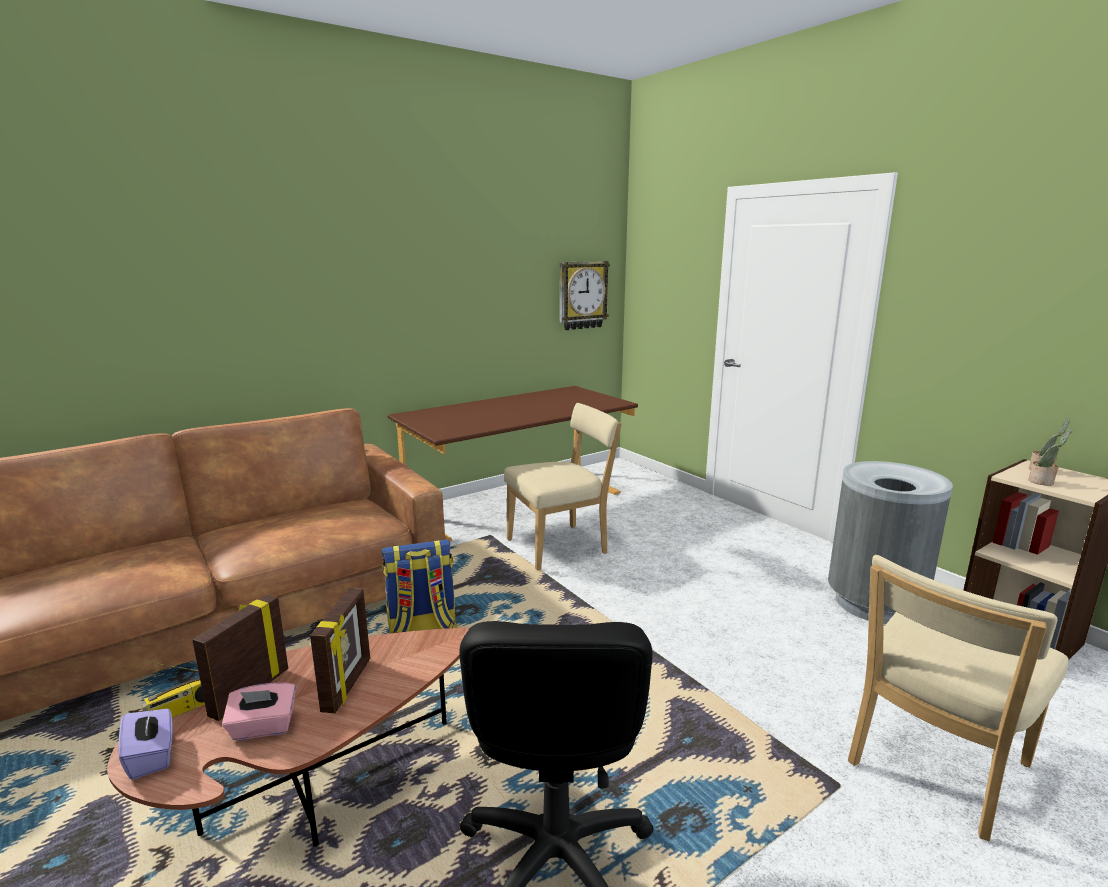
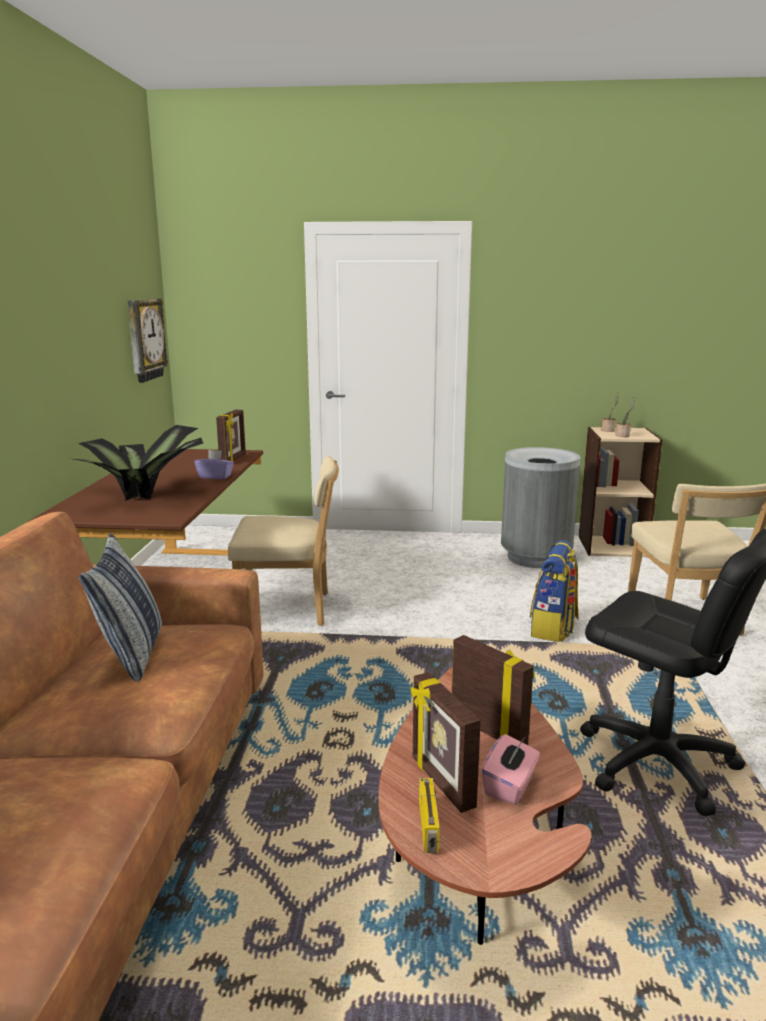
camera: 50 degrees left, 0 degrees up
purple tissue box [118,707,173,780] -> purple tissue box moved to [194,450,234,479]
backpack [382,539,457,633] -> backpack moved to [530,540,579,642]
beige chair [504,403,622,570] -> beige chair turned 75 degrees clockwise [228,456,339,626]
none -> potted plant [74,425,203,501]
none -> pillow [79,533,162,682]
none -> picture frame [216,409,246,461]

